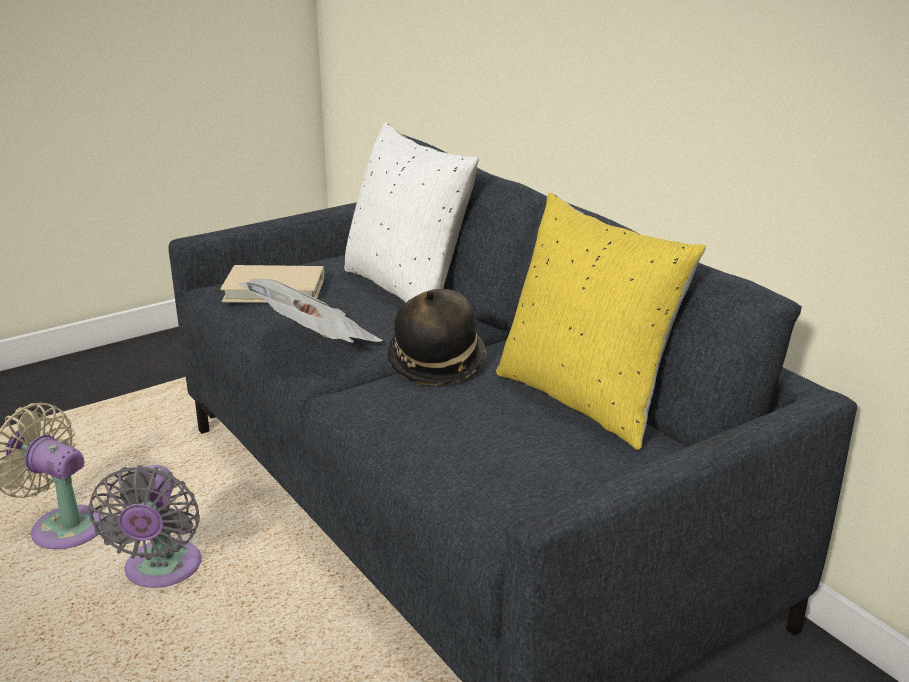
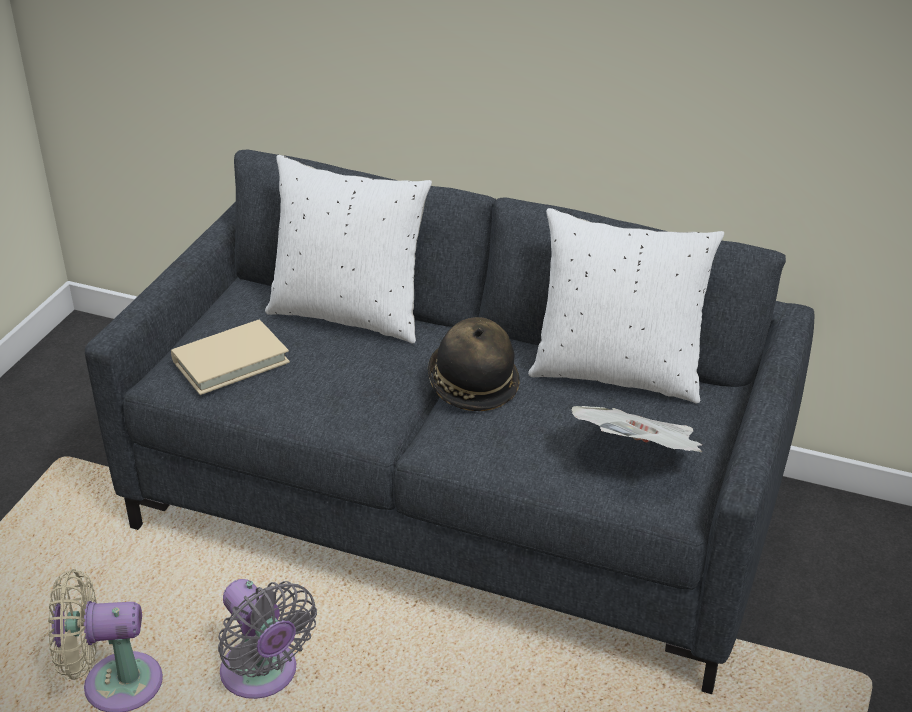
camera: 35 degrees left, 10 degrees up
newspaper [239,279,382,343] -> newspaper moved to [572,406,703,452]
yellow pillow [496,193,706,450] -> white pillow [528,208,724,403]

